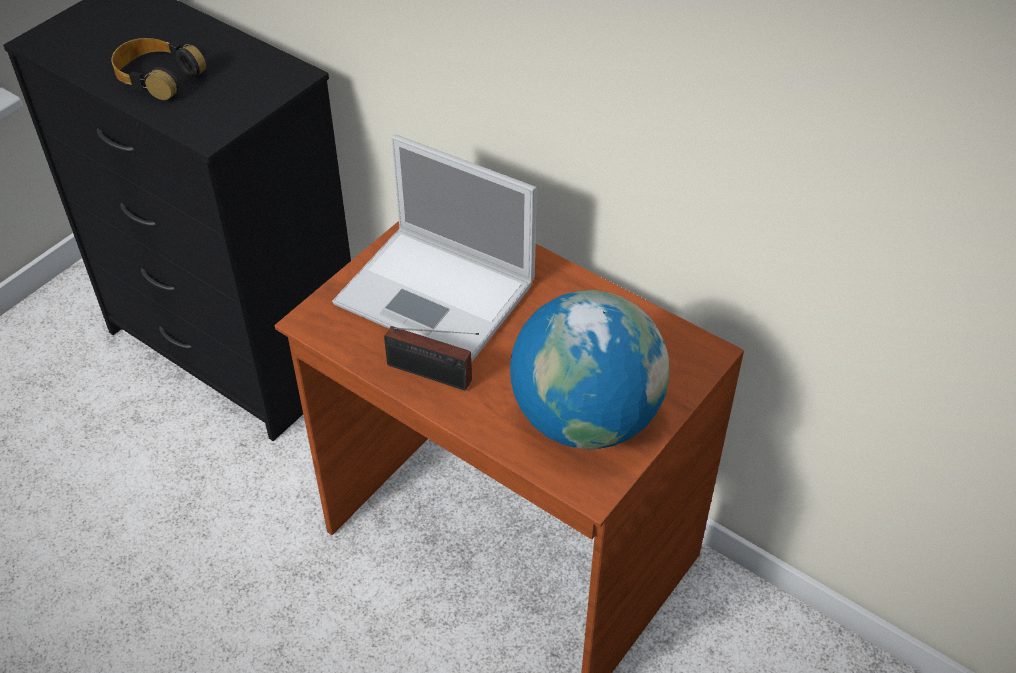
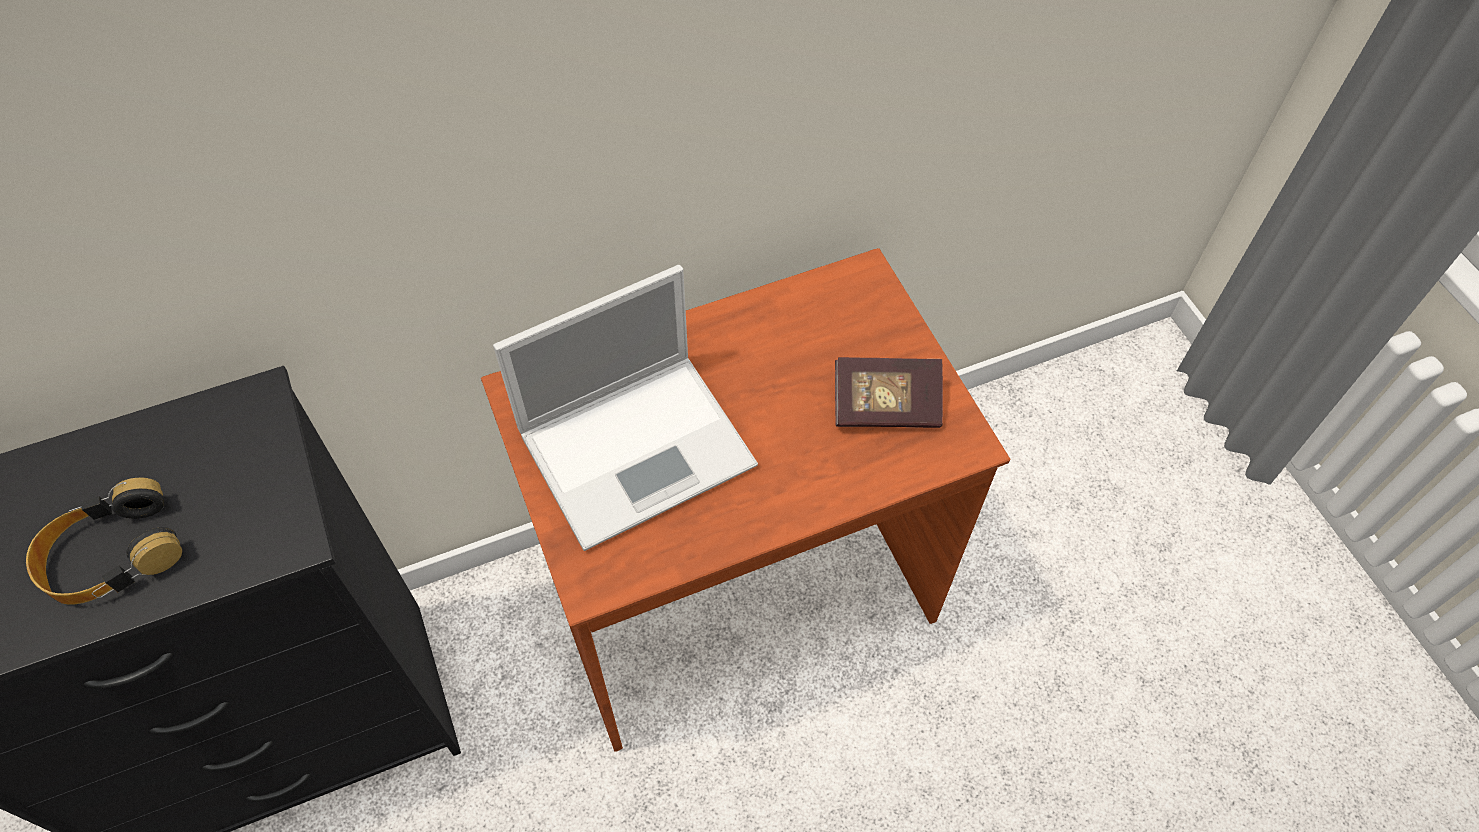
camera: 60 degrees left, 10 degrees up
radio [384,326,479,391] -> none
globe [510,290,669,450] -> book [835,357,943,428]

